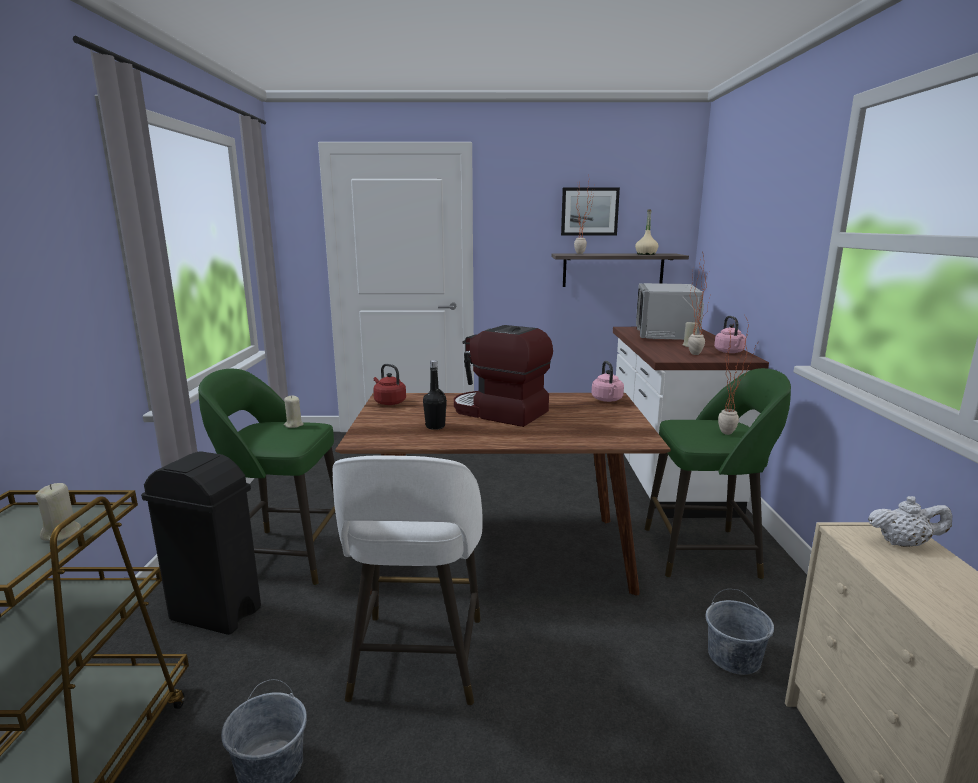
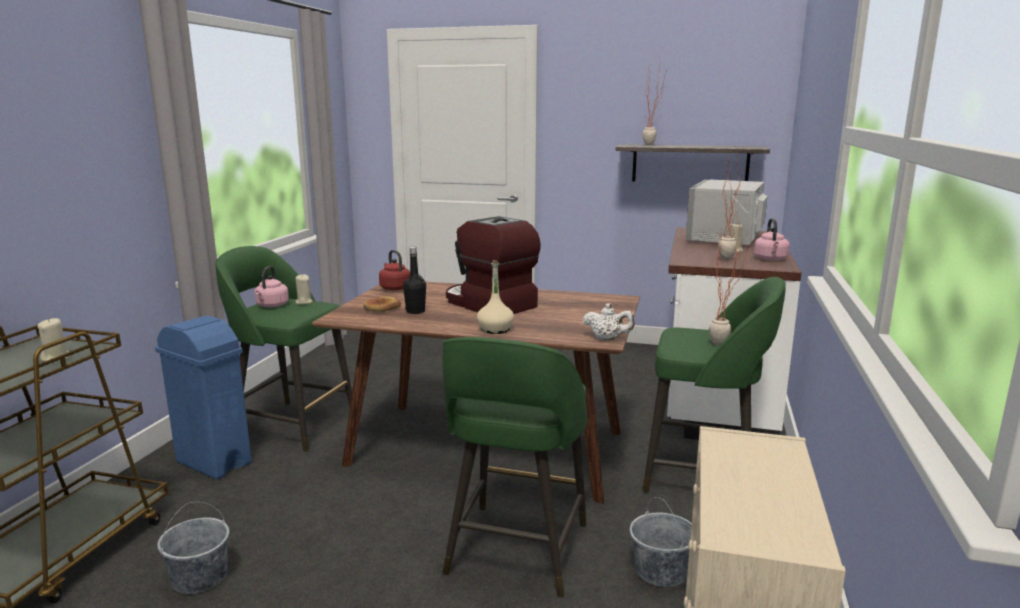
camera: 15 degrees right, 0 degrees up
black trash can [141,451,261,635] -> blue trash can [155,316,252,479]
white stool [332,456,483,705] -> none
picture [561,188,620,236] -> none
pink kettle [592,361,624,402] -> pink kettle moved to [255,266,289,307]
beige bottle [635,210,659,255] -> beige bottle moved to [477,260,514,334]
white teapot [868,496,952,547] -> white teapot moved to [583,303,635,340]
none -> bread [363,296,401,312]
none -> green stool [442,337,587,597]

